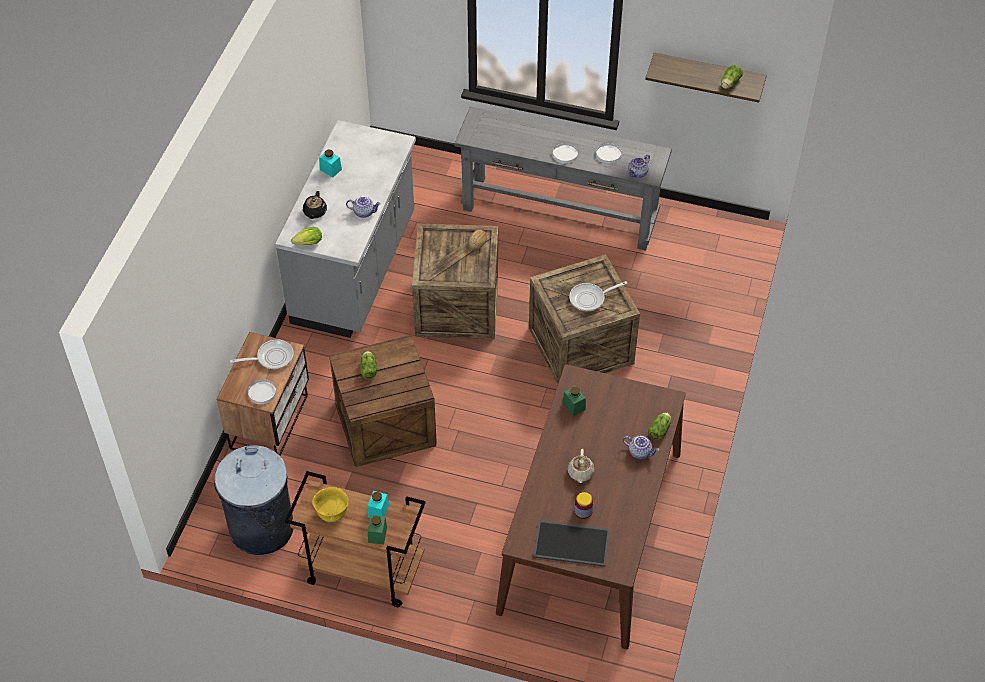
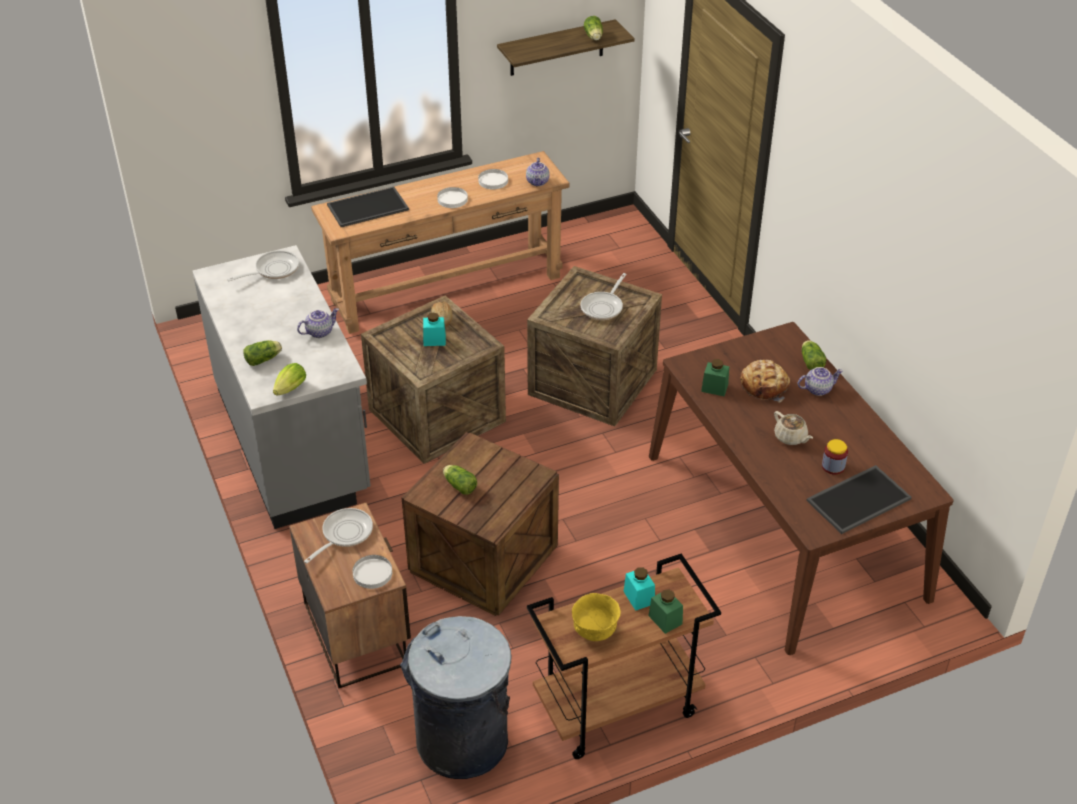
camera: 40 degrees left, 10 degrees down
black teapot [303,191,327,219] -> lettuce [244,340,282,366]
turquoise jar [319,149,342,177] -> turquoise jar moved to [423,312,446,346]
grey console table [454,107,672,251] -> brown console table [311,151,569,334]
none -> frying pan [227,251,299,281]
none -> tray [327,187,409,227]
none -> bread [740,360,790,402]

